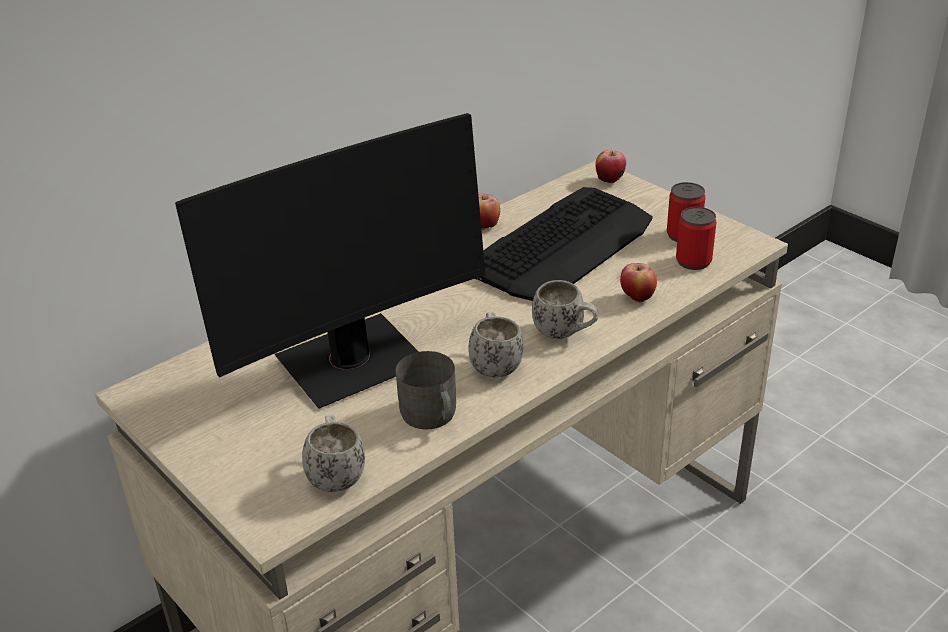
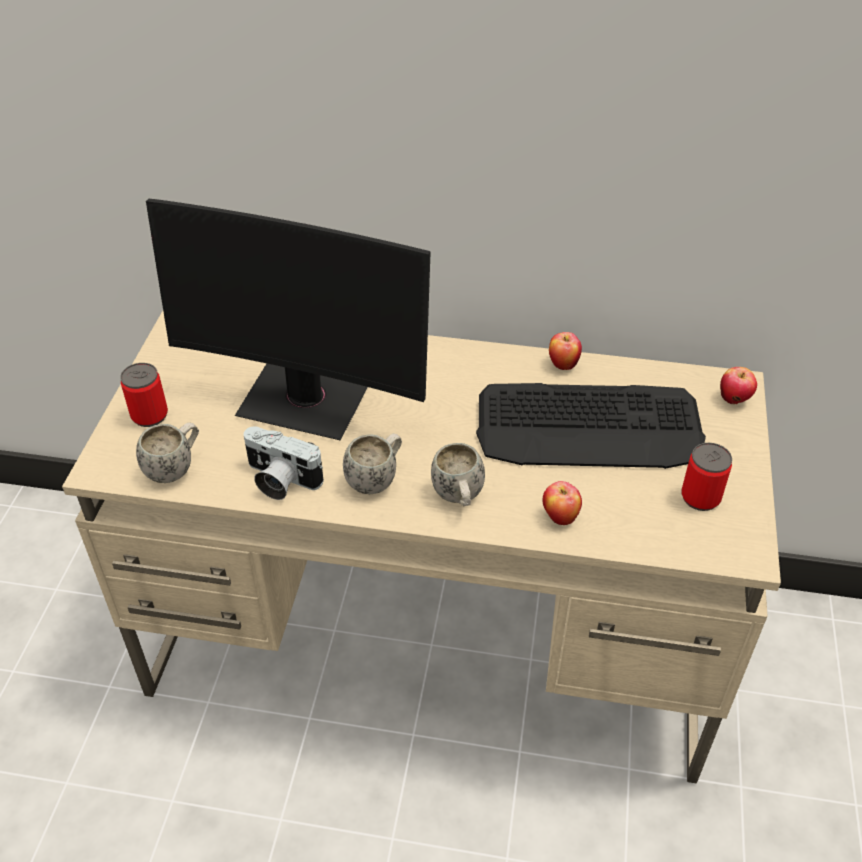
camera: 50 degrees right, 10 degrees up
grey mug [396,351,456,429] -> camera [244,427,324,500]
can [676,207,716,270] -> can moved to [120,363,168,427]

